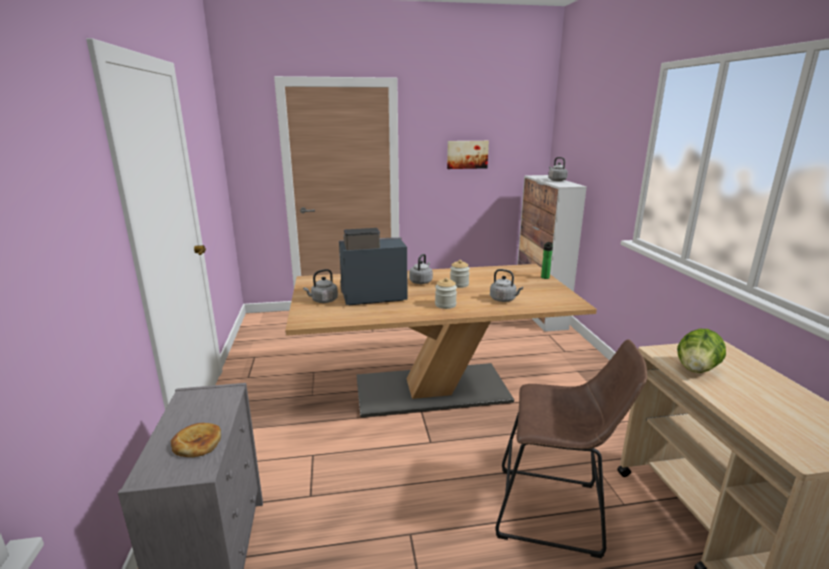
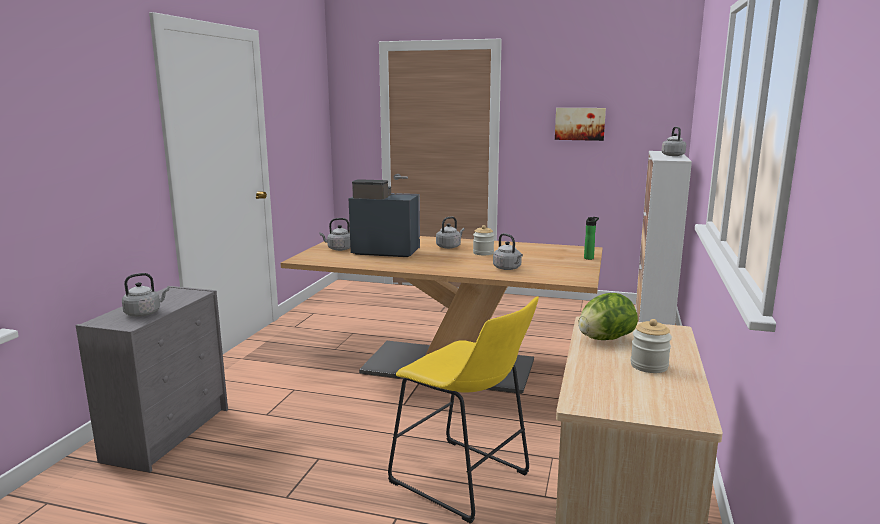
camera: 25 degrees right, 5 degrees down
bread [171,423,221,457] -> grey kettle [122,273,169,317]
jar [435,277,457,309] -> jar moved to [630,319,672,373]
brown stool [495,339,647,559] -> yellow stool [388,296,539,524]

